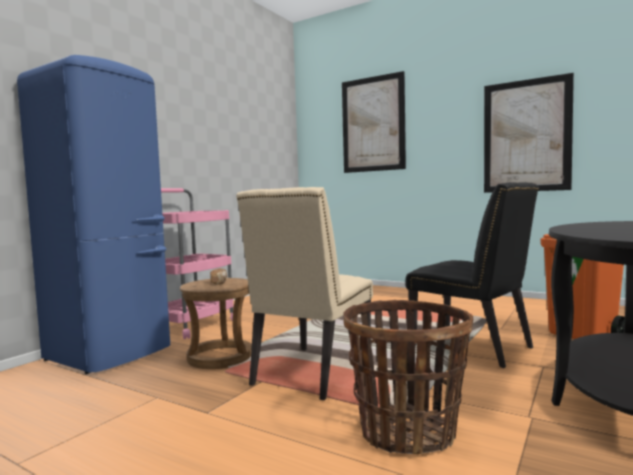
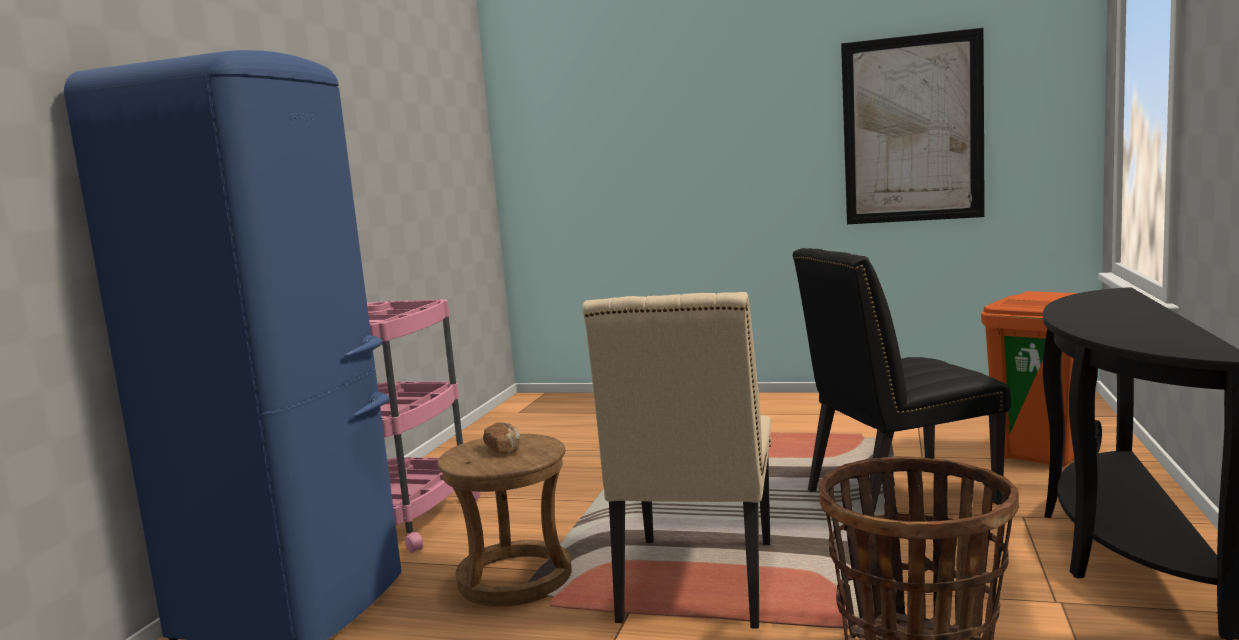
camera: 15 degrees left, 5 degrees up
picture [342,71,406,173] -> none
black chair [405,182,539,368] -> black chair turned 135 degrees clockwise [792,248,1011,513]

